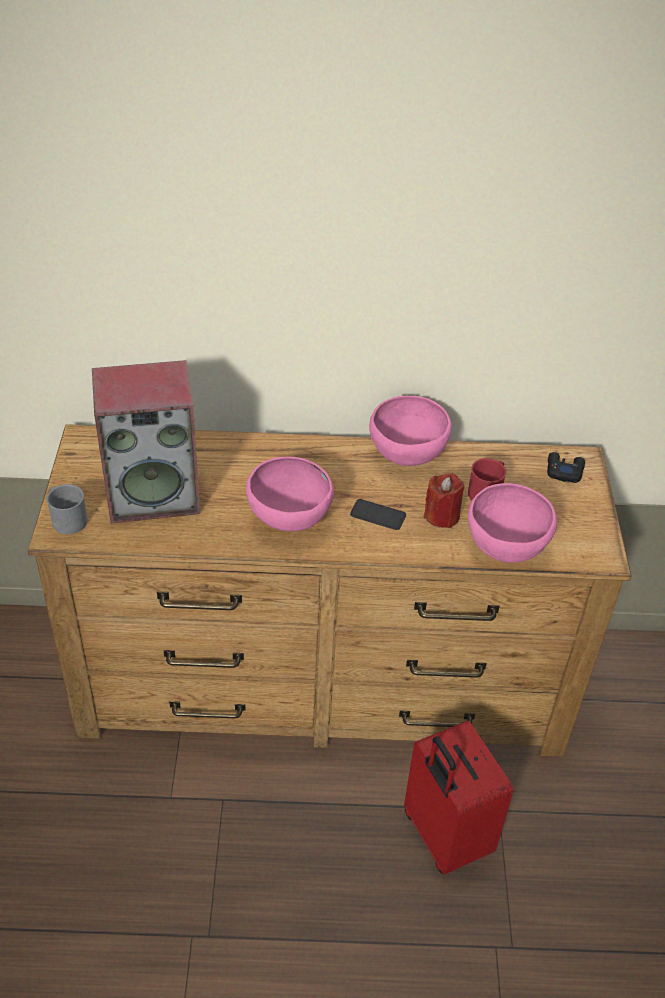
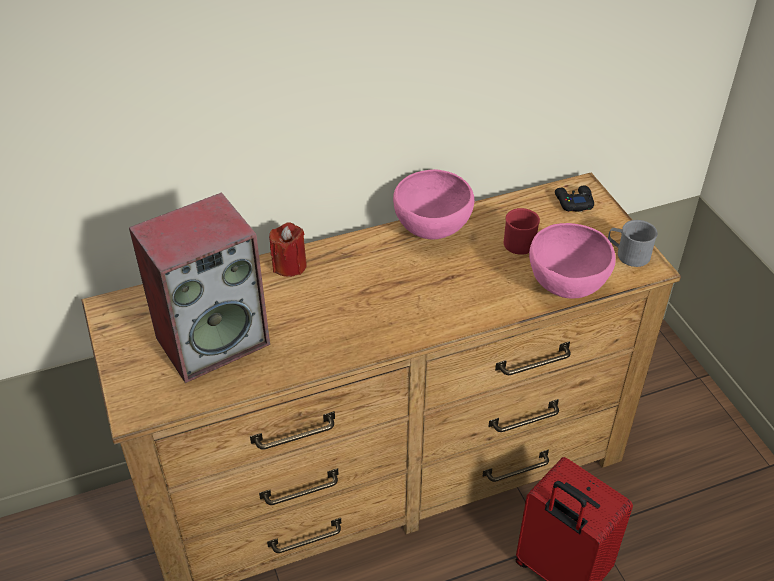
camera: 20 degrees left, 0 degrees up
grey mug [46,484,87,534] -> grey mug moved to [608,220,658,267]
pink bowl [246,457,334,531] -> none
phone [350,499,406,530] -> none
red candle [424,473,464,528] -> red candle moved to [269,222,307,277]

